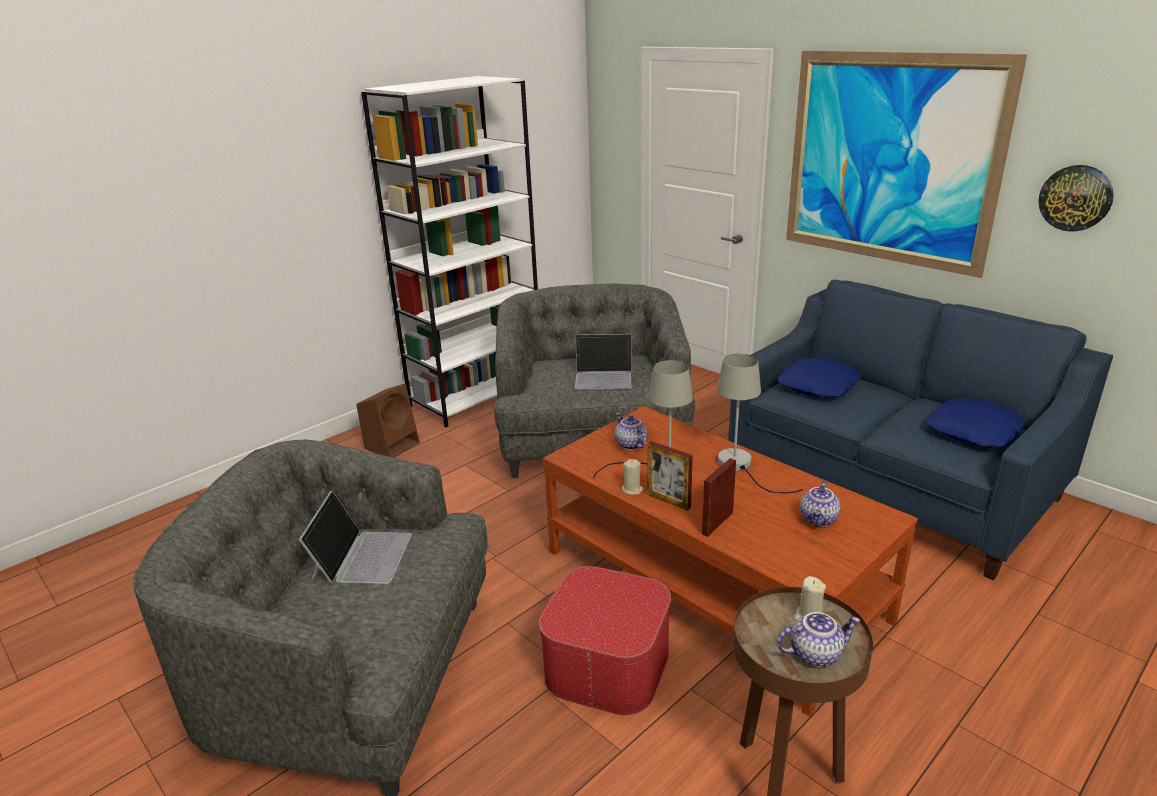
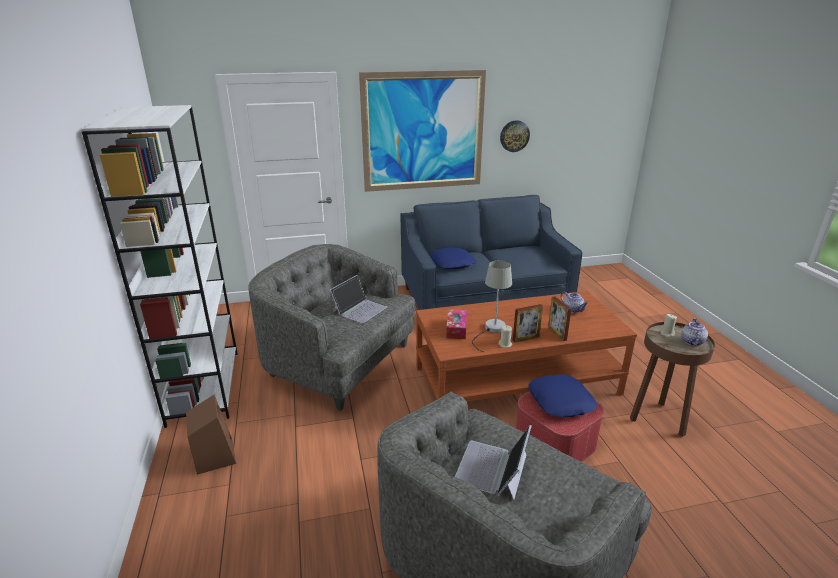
camera: 60 degrees left, 0 degrees up
laptop [299,491,412,584] -> laptop turned 105 degrees counterclockwise [455,425,531,500]
teapot [615,413,647,450] -> tissue box [446,309,467,339]
grey table lamp [717,354,803,493] -> none
blue pillow [927,398,1026,448] -> blue pillow moved to [528,374,597,417]

